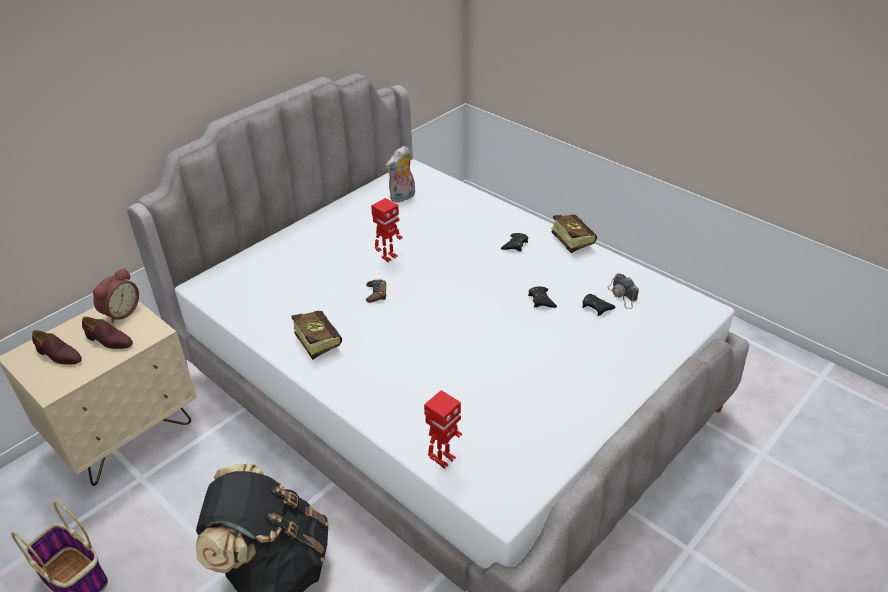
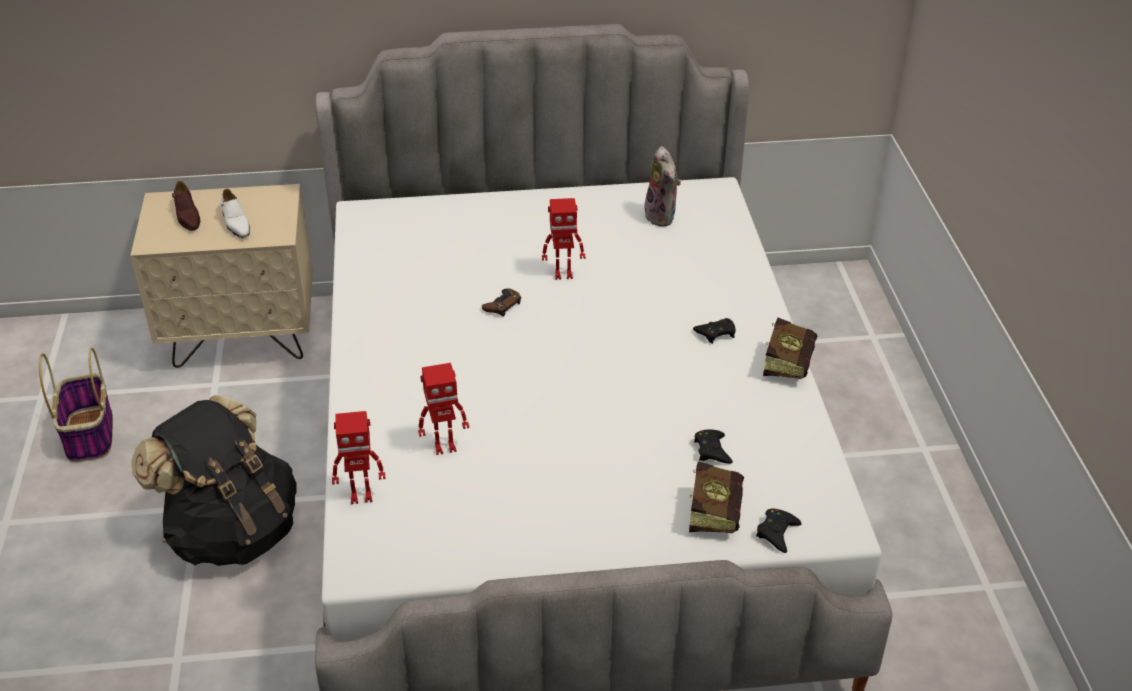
camera: 40 degrees right, 0 degrees up
brown shoe [82,317,133,349] -> white shoe [220,189,250,238]
alarm clock [93,268,139,323] -> none
book [292,311,342,360] -> book moved to [689,461,744,533]
plush toy [386,146,415,202] -> plush toy turned 105 degrees counterclockwise [645,146,681,227]
black game controller [528,287,557,308] -> black game controller moved to [756,508,802,553]
camera [607,273,639,309] -> none
none -> toy robot [418,363,469,455]

